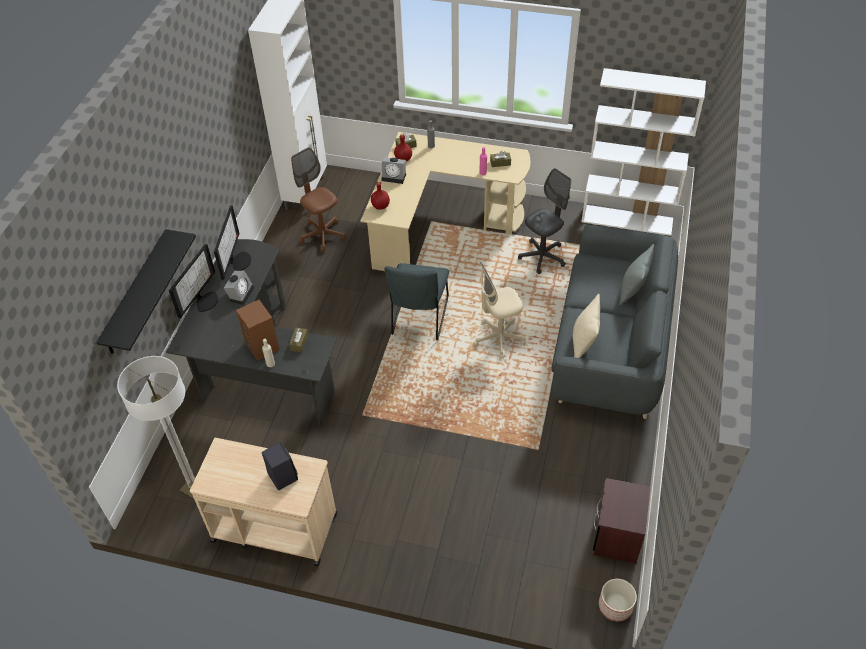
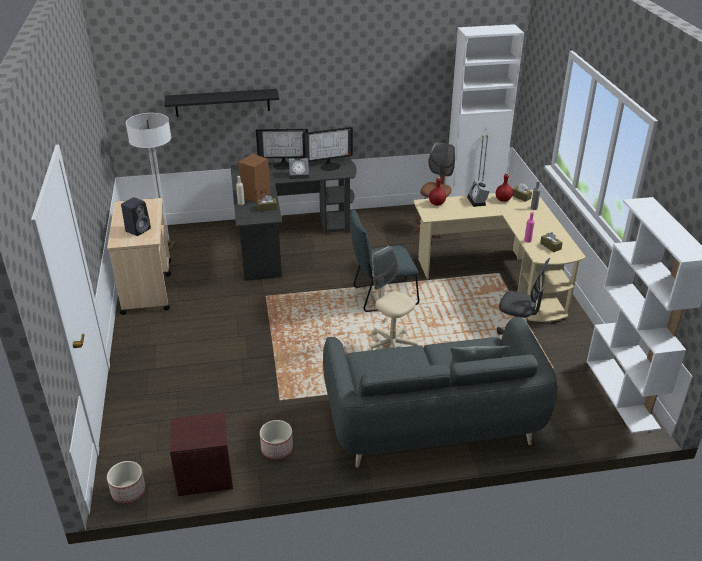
camera: 65 degrees right, 15 degrees down
beige pillow [573,294,600,358] -> none
none -> planter [260,420,293,459]

